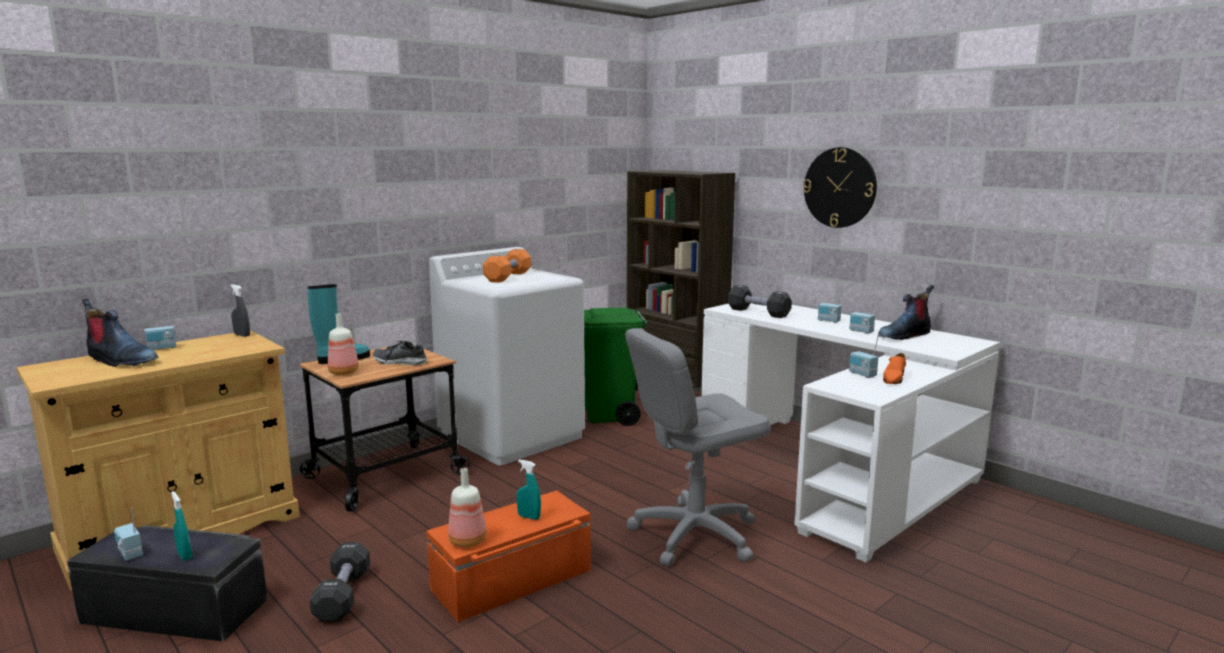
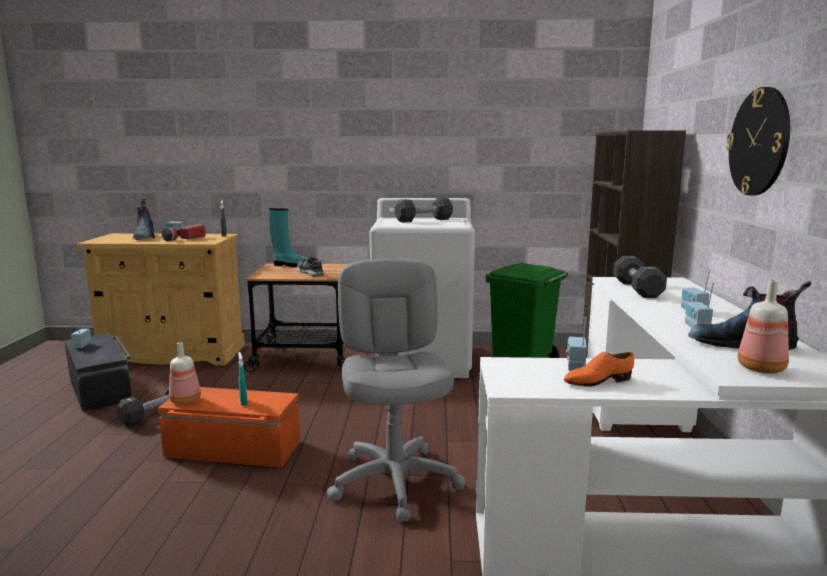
camera: 45 degrees right, 0 degrees up
turquoise spray bottle [171,491,192,561] -> none
bottle [328,313,359,375] -> bottle moved to [737,280,789,373]
orange dumbbell [483,249,531,283] -> black dumbbell [395,198,453,223]
grey office chair [625,328,771,566] -> grey office chair turned 60 degrees clockwise [327,258,465,522]
none -> flashlight [162,224,206,242]

